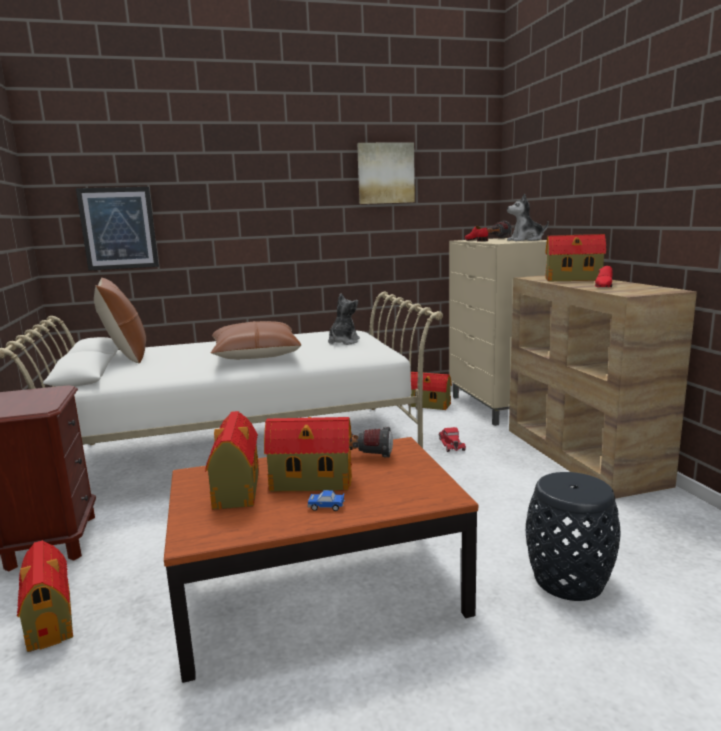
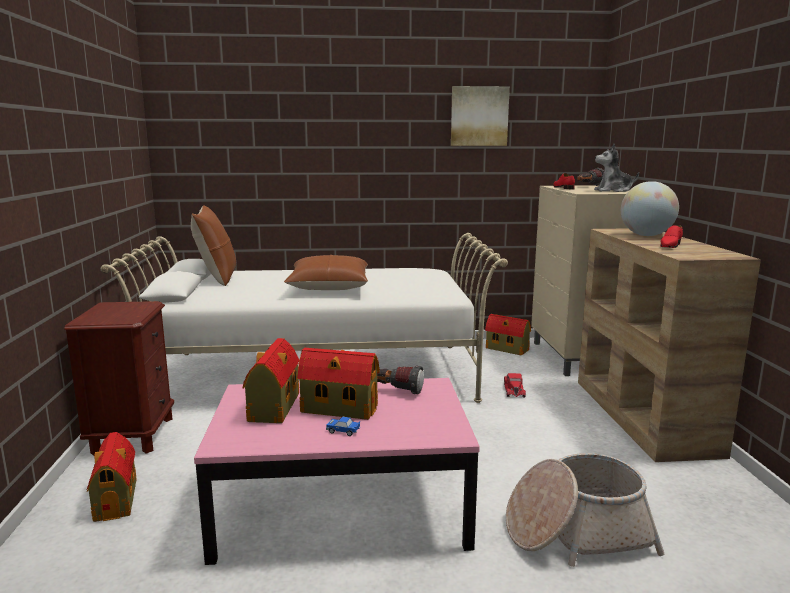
camera: 10 degrees right, 0 degrees up
picture [76,187,159,271] -> none
brown coffee table [164,437,478,683] -> pink coffee table [194,378,480,565]
plush toy [328,293,360,345] -> none
black stool [526,472,620,601] -> basket [506,453,664,567]
toy house [545,234,606,281] -> globe [621,181,679,236]

